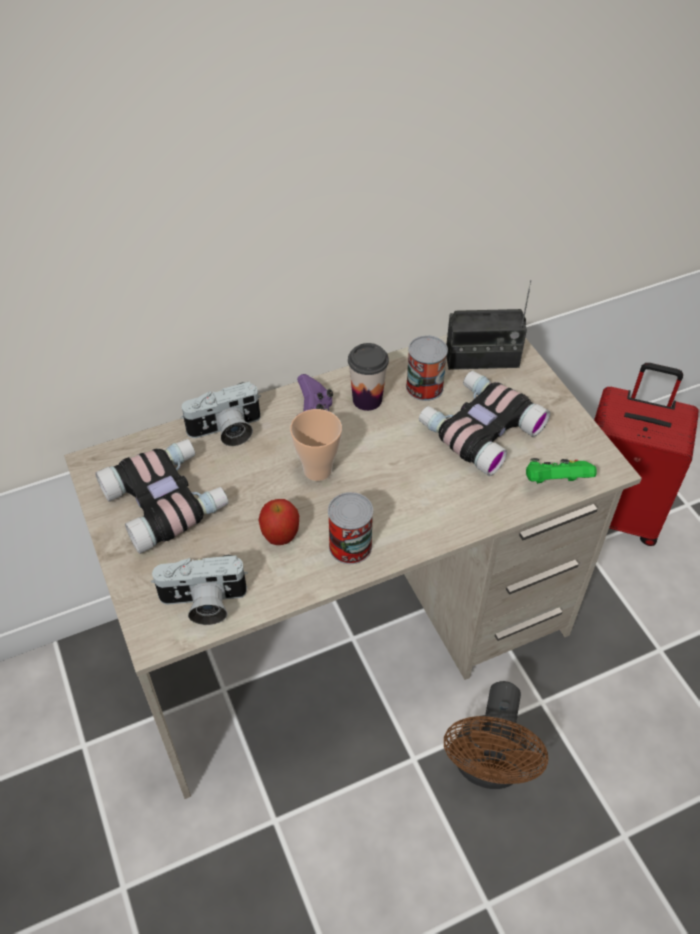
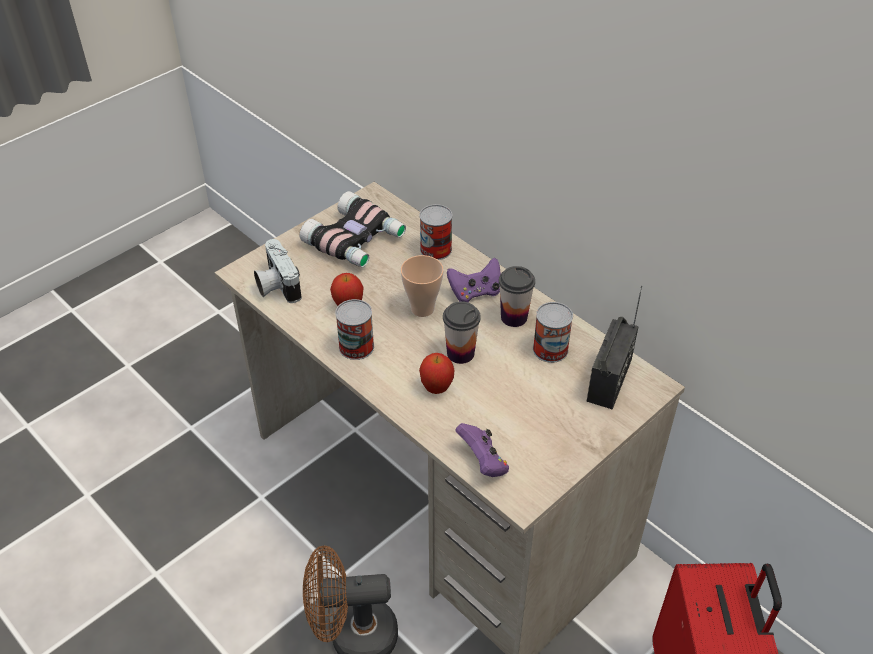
camera: 70 degrees right, 5 degrees down
camera [180,382,261,446] -> can [419,204,453,260]
binoculars [419,371,550,476] -> none
radio [446,280,531,370] -> radio turned 135 degrees counterclockwise [587,286,642,409]
green game controller [526,458,597,484] -> purple game controller [455,423,509,477]
none -> apple [419,353,455,394]
none -> cup [443,301,481,364]

